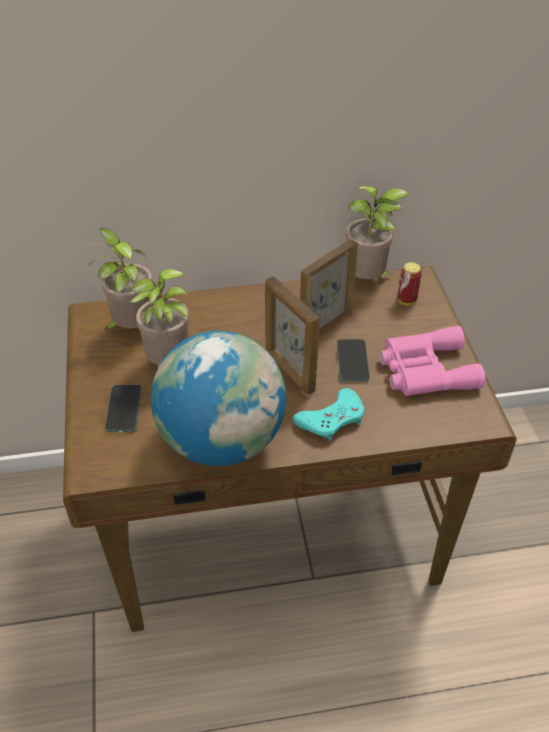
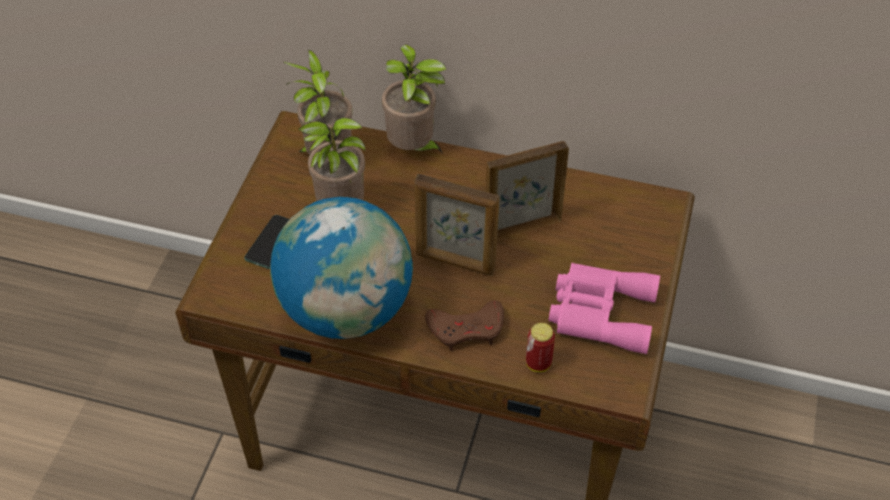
camera: 25 degrees right, 5 degrees up
picture frame [265,276,320,395] -> picture frame turned 60 degrees counterclockwise [415,174,499,276]
turquoise game controller [293,388,365,441] -> brown game controller [425,300,504,350]
phone [337,339,370,382] -> none
potted plant [346,186,409,279] -> potted plant moved to [382,44,446,154]
can [397,262,422,305] -> can moved to [526,323,555,372]

